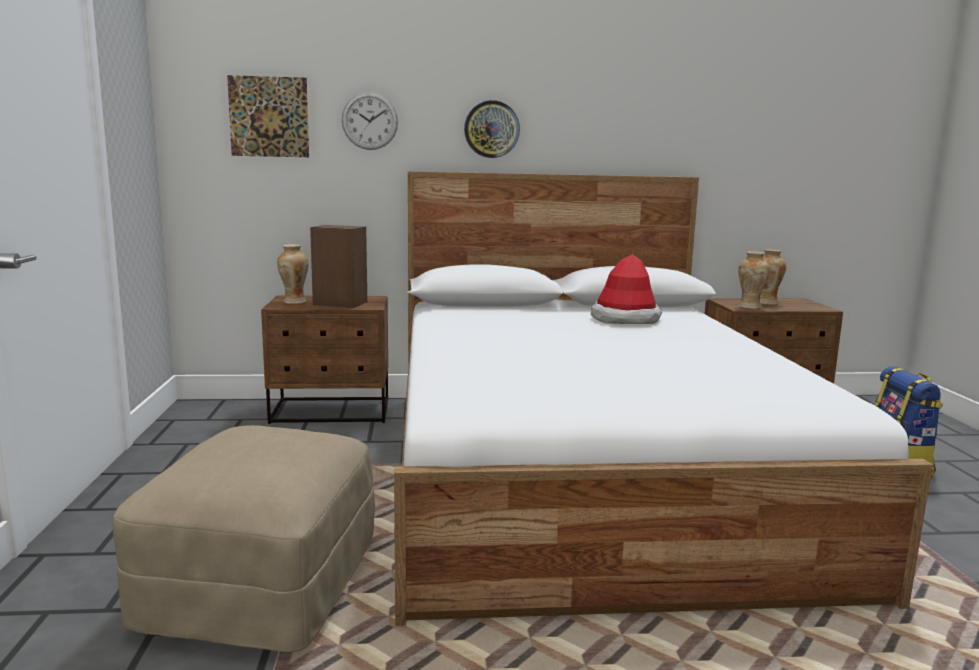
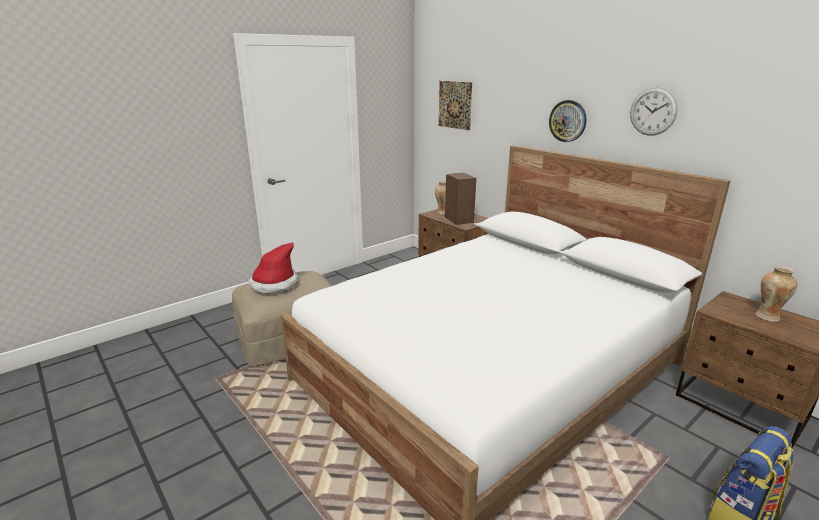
camera: 55 degrees right, 10 degrees up
wall clock [342,92,398,150] -> wall clock moved to [630,87,678,136]
hat [591,254,662,324] -> hat moved to [248,243,299,294]
vase [738,251,770,309] -> none

